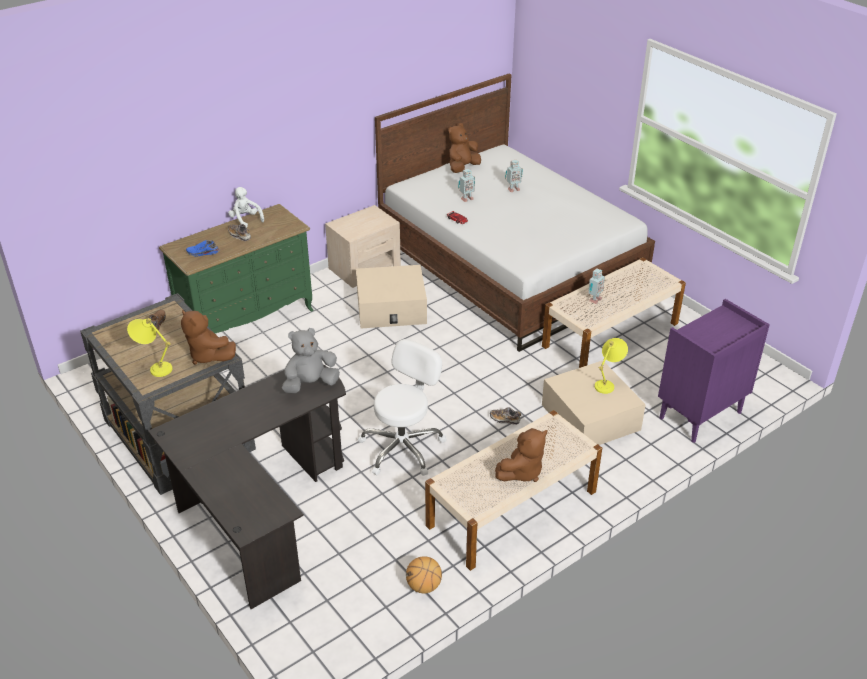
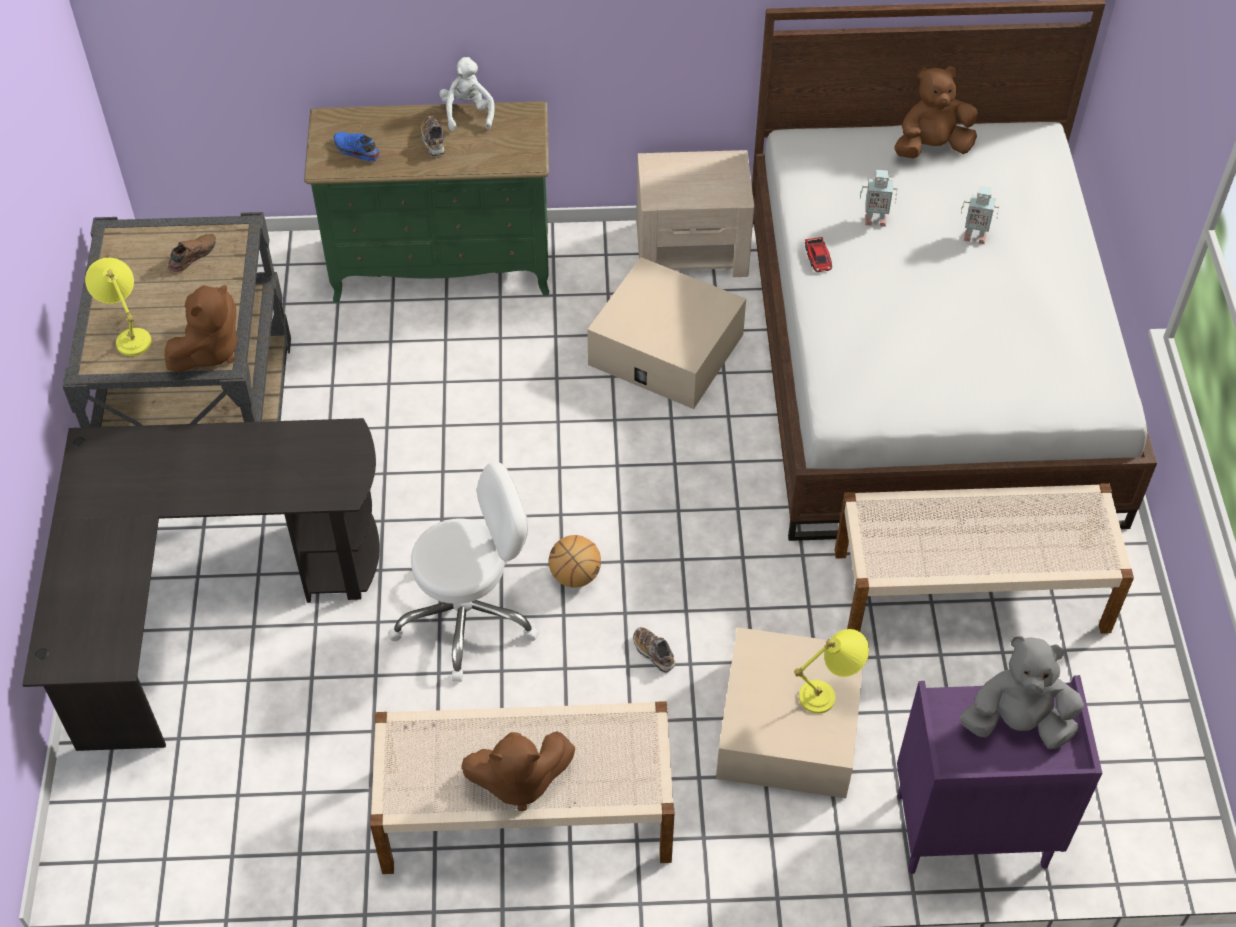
camera: 35 degrees right, 15 degrees up
brown plush toy [181,309,236,364] -> brown plush toy turned 135 degrees counterclockwise [165,285,238,372]
grey plush toy [282,328,340,393] -> grey plush toy moved to [960,636,1084,750]
basketball [406,556,442,594] -> basketball moved to [549,535,601,588]
toy robot [588,268,605,304] -> none

